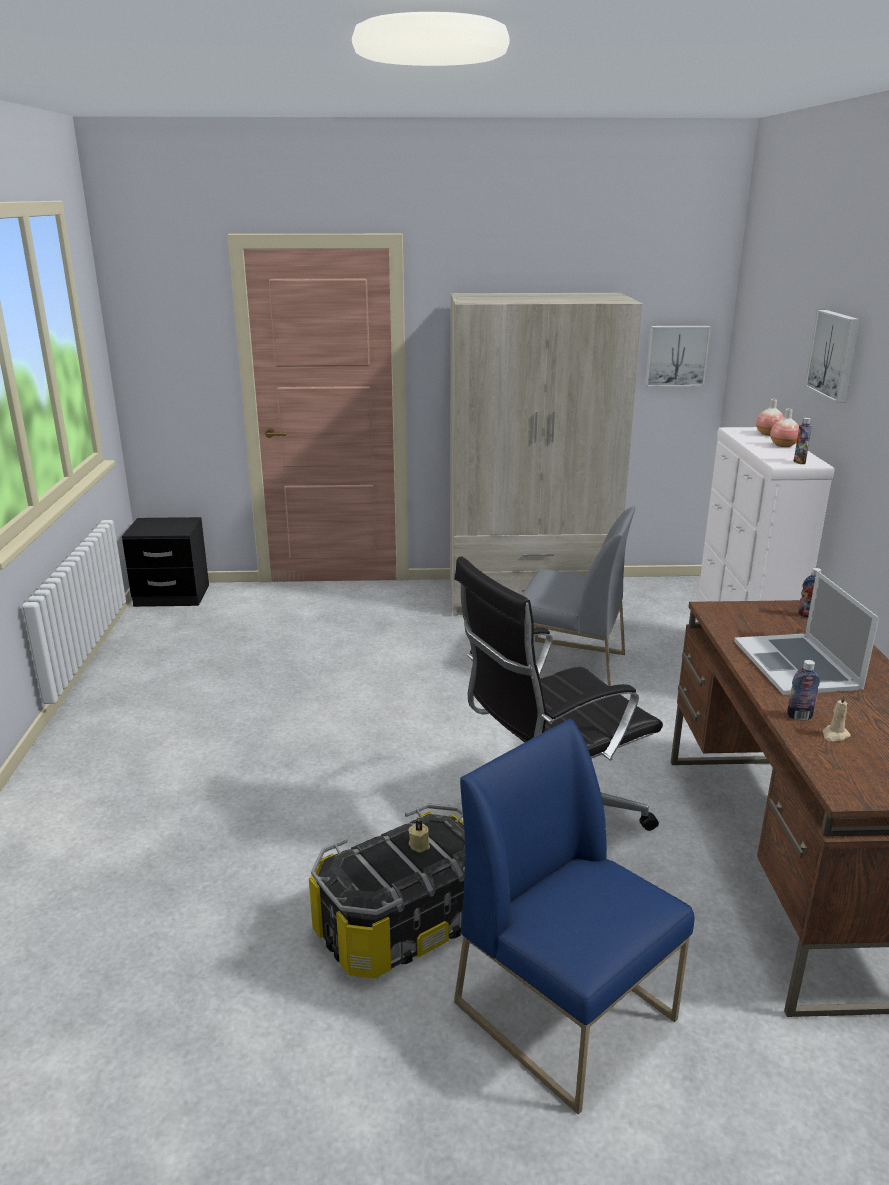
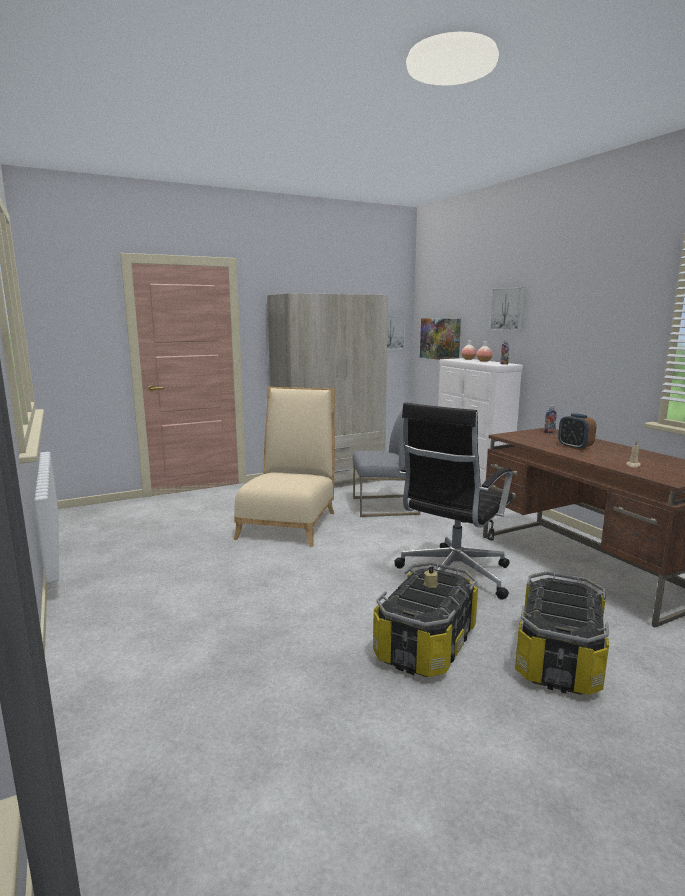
camera: 25 degrees left, 10 degrees down
black nightstand [122,517,209,607] -> none
blue chair [454,719,694,1114] -> storage box [515,572,609,695]
laptop [734,571,879,695] -> alarm clock [558,413,596,450]
bottle [787,660,820,720] -> none
none -> beige chair [233,387,335,547]
none -> picture [420,318,461,360]

